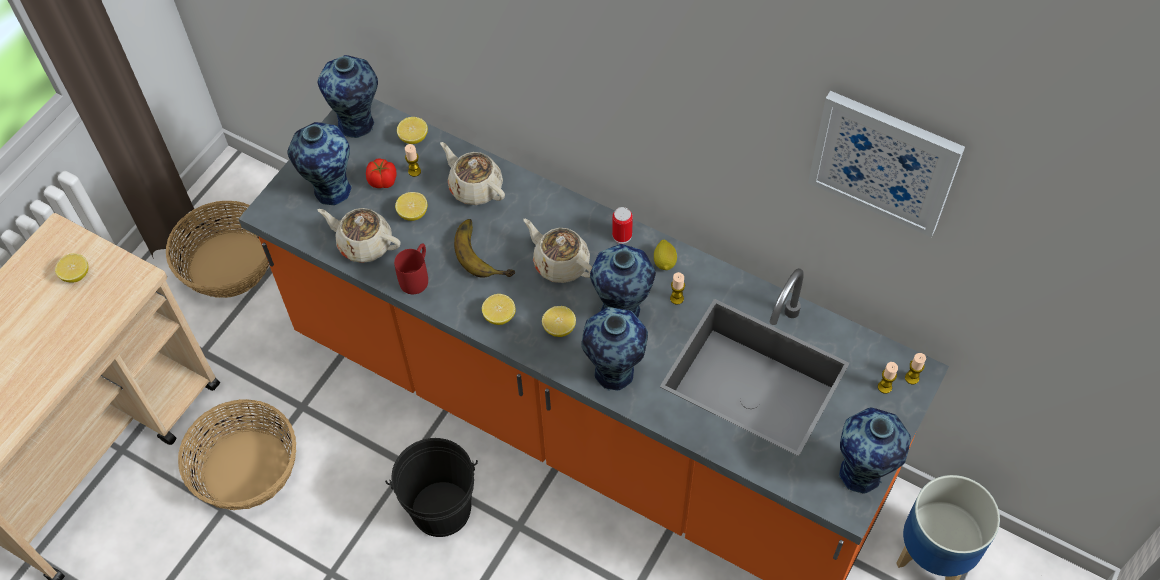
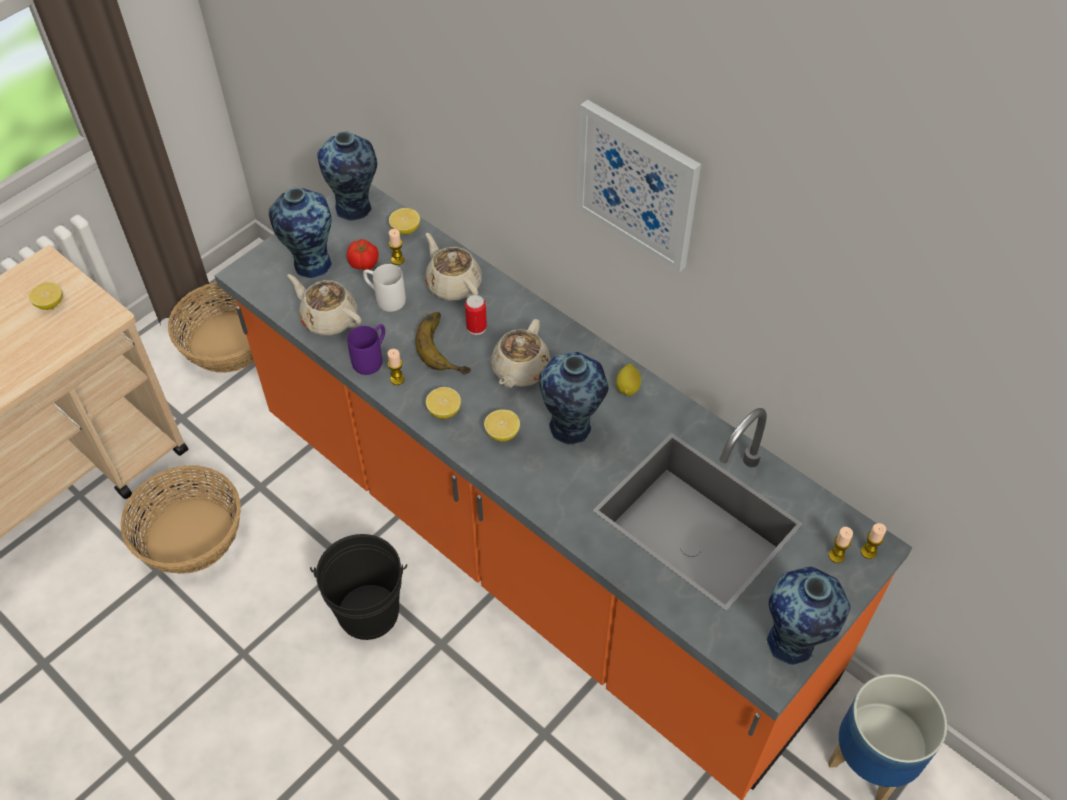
camera: 10 degrees right, 5 degrees down
red mug [394,244,428,294] -> purple mug [347,324,385,375]
lemon [395,192,427,221] -> white mug [363,264,406,312]
beige teapot [523,219,592,283] -> beige teapot turned 120 degrees counterclockwise [491,319,551,388]
vase [581,307,648,391] -> none
can [612,207,633,244] -> can moved to [465,295,487,335]
candle [670,272,685,305] -> candle moved to [388,349,405,385]
picture [808,91,965,237] -> picture moved to [576,100,701,272]

